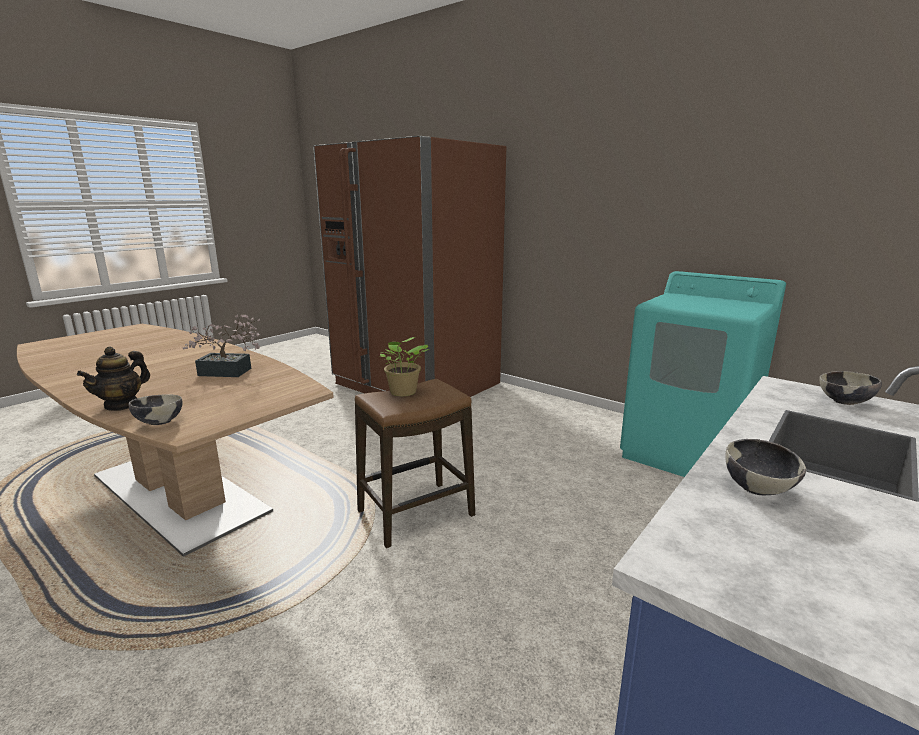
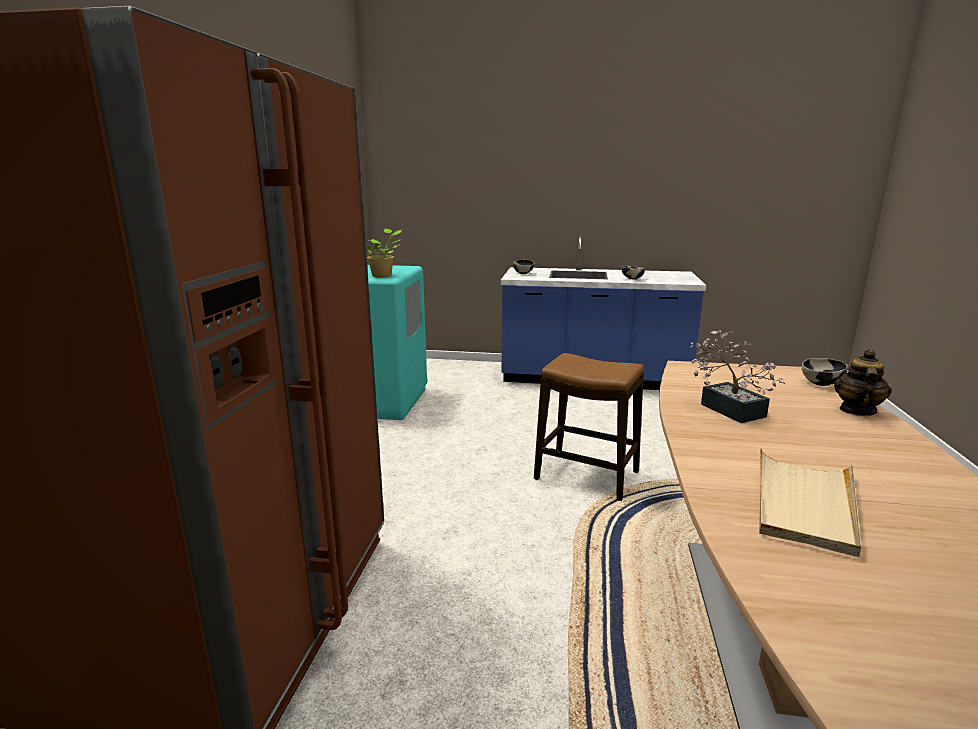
camera: 120 degrees left, 0 degrees up
teapot [77,346,150,411] -> teapot turned 60 degrees counterclockwise [834,349,892,416]
potted plant [380,337,429,396] -> potted plant moved to [366,228,402,277]
none -> beige tray [759,447,861,557]

